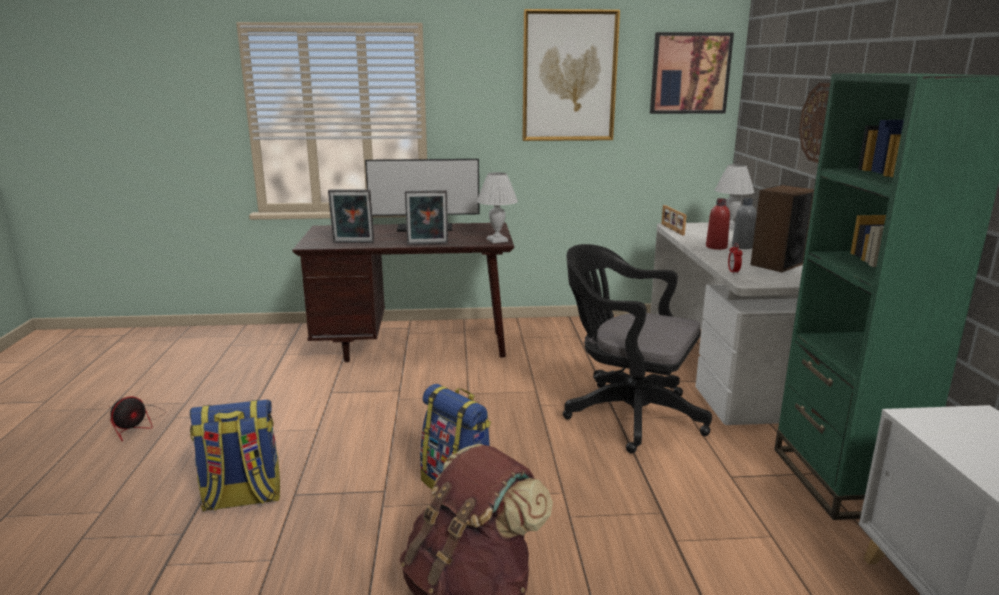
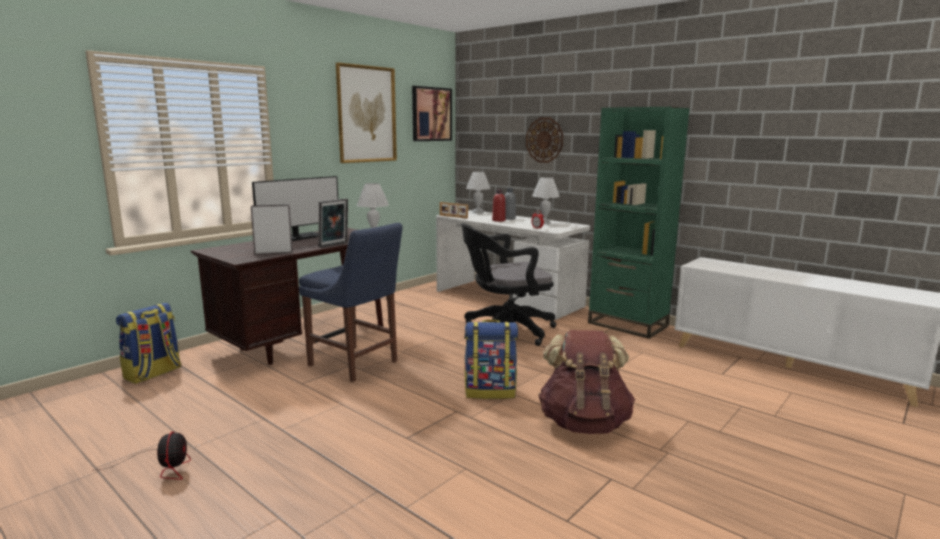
camera: 45 degrees left, 5 degrees down
backpack [190,399,280,512] -> backpack moved to [116,303,181,384]
picture frame [328,189,374,243] -> picture frame turned 150 degrees counterclockwise [251,205,293,255]
speaker [750,185,814,272] -> white table lamp [532,177,560,224]
none -> blue chair [299,223,403,382]

